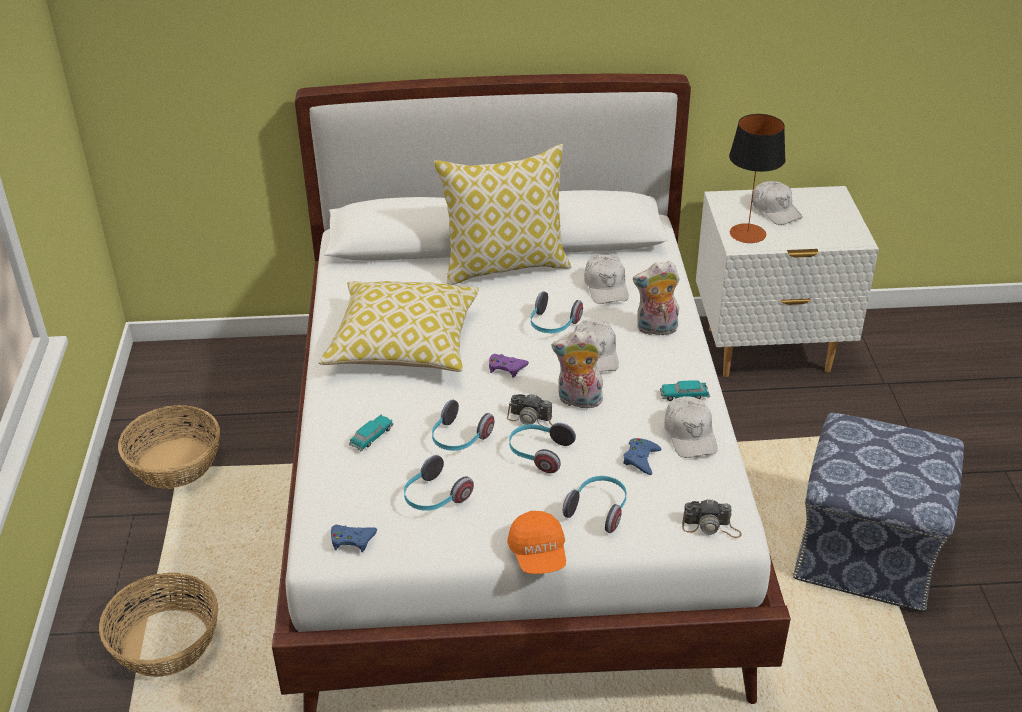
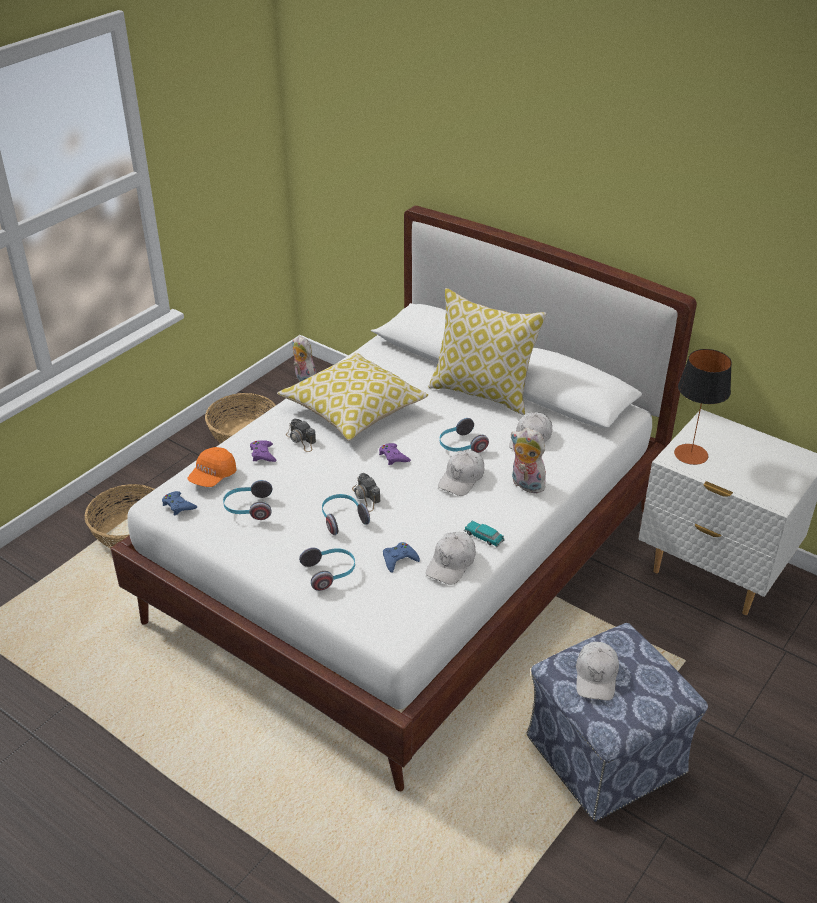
camera: 40 degrees right, 0 degrees up
toy car [349,414,394,451] -> purple game controller [250,440,277,462]
headphones [432,400,494,451] -> none
orange cap [507,511,566,574] -> orange cap moved to [188,447,237,487]
plush toy [551,331,603,409] -> plush toy moved to [292,336,316,382]
camera [682,499,742,538] -> camera moved to [286,418,316,452]
white cap [752,181,803,225] -> white cap moved to [576,642,619,701]

